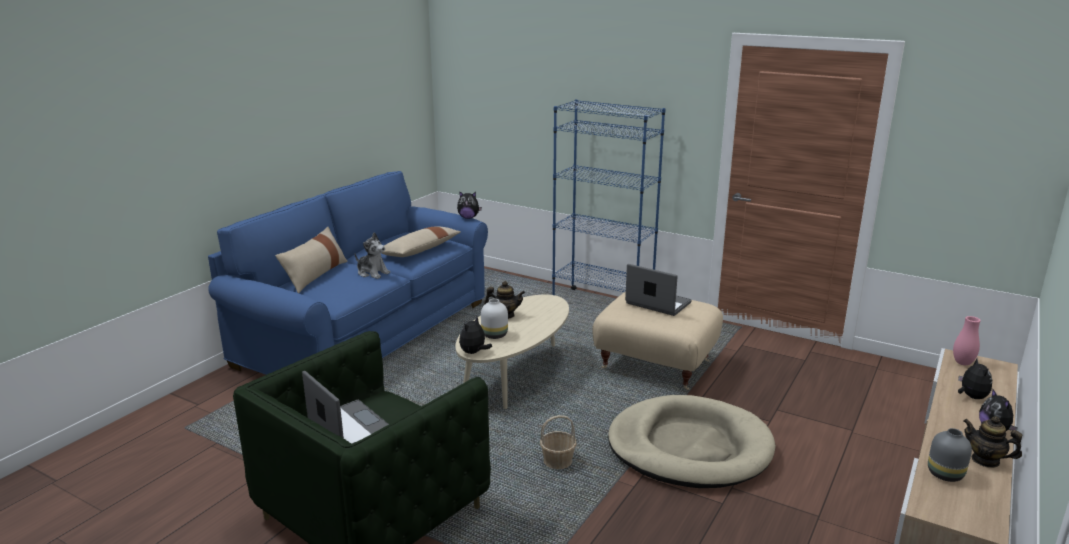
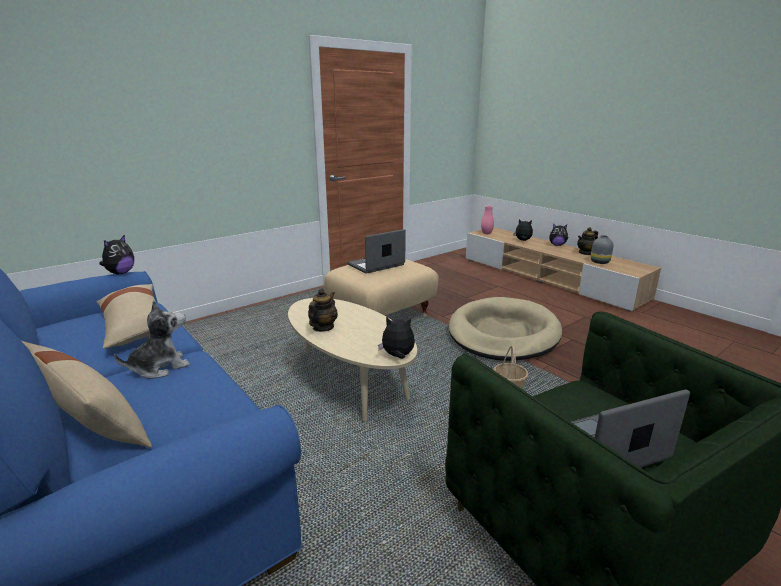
camera: 70 degrees left, 0 degrees up
plush toy [459,317,492,354] -> plush toy turned 135 degrees clockwise [378,317,415,359]
white vase [481,299,508,339] -> none
blue bookcase [552,99,666,295] -> none

